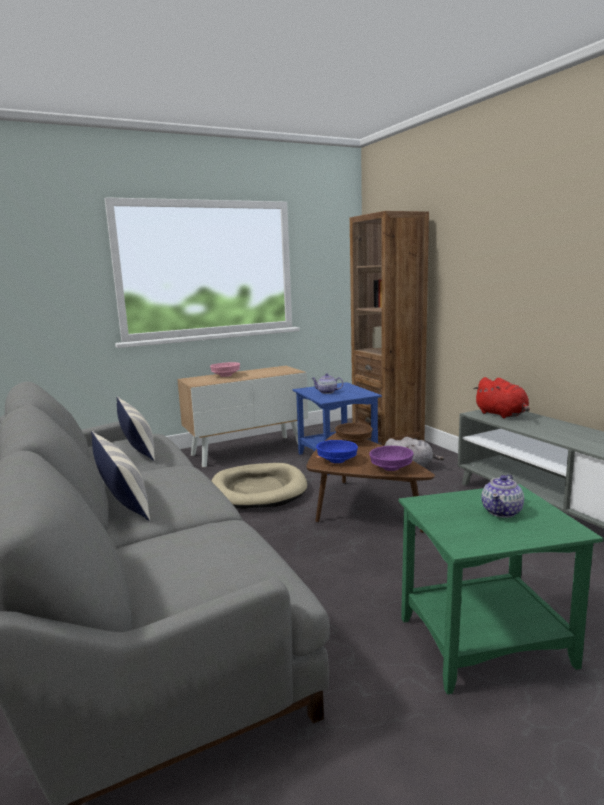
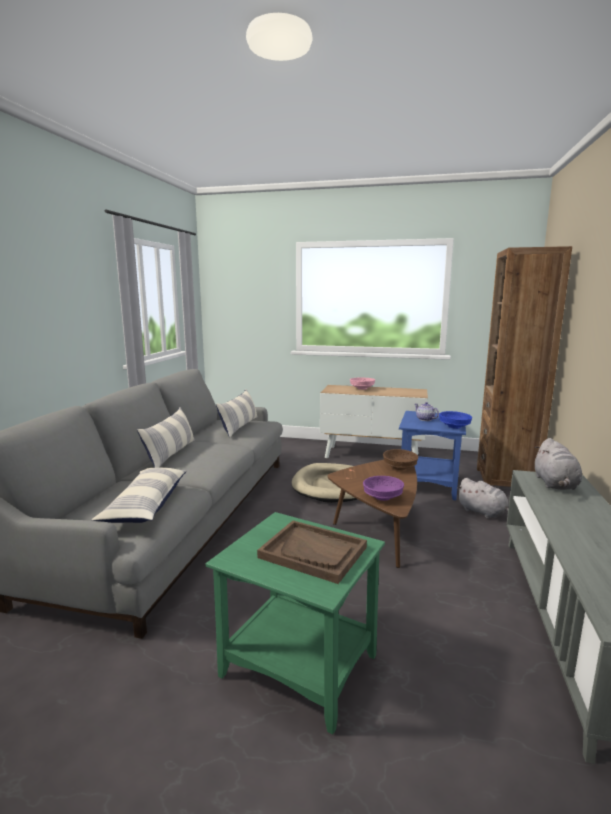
camera: 40 degrees right, 0 degrees up
blue bowl [316,440,358,463] -> blue bowl moved to [439,411,472,429]
red plush toy [473,377,530,418] -> grey plush toy [534,438,582,490]
teapot [481,474,524,518] -> brown tray [257,520,367,584]
none -> pillow [92,468,187,523]

